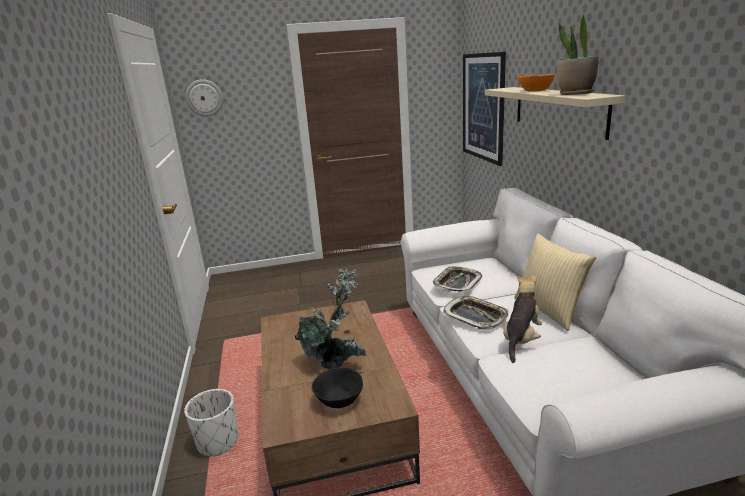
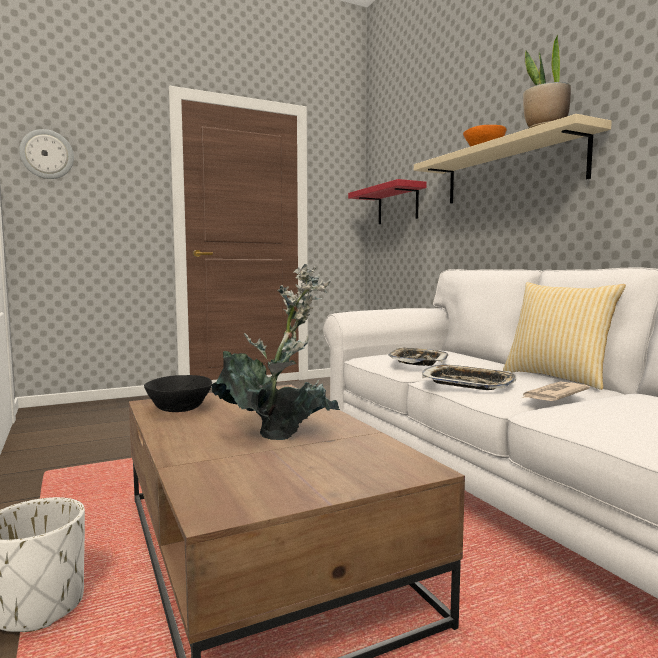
camera: 15 degrees left, 15 degrees down
black bowl [312,368,363,408] -> black bowl moved to [144,375,212,412]
picture [463,52,506,166] -> red shelf [348,179,427,224]
plush toy [503,275,542,363] -> newspaper [520,382,590,401]

